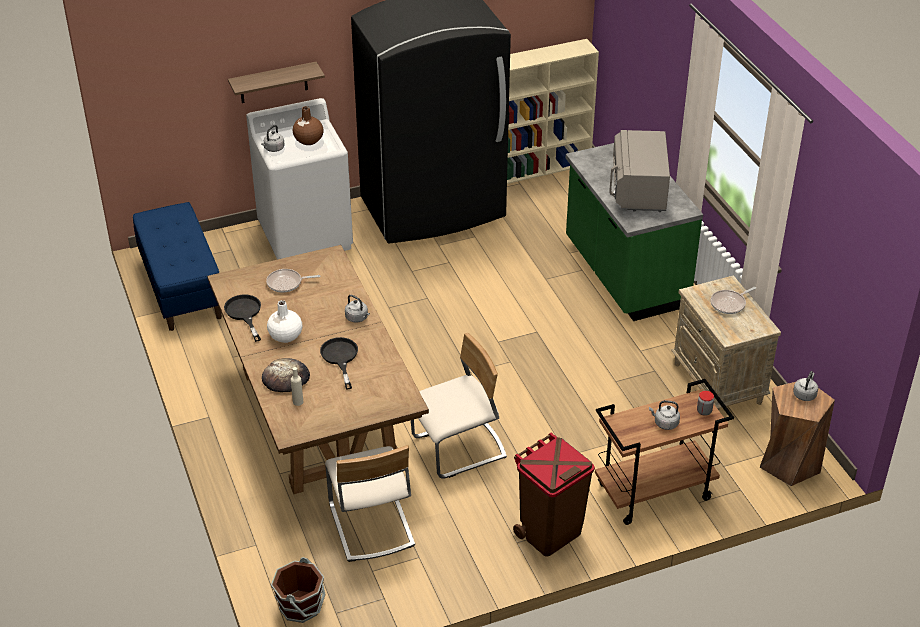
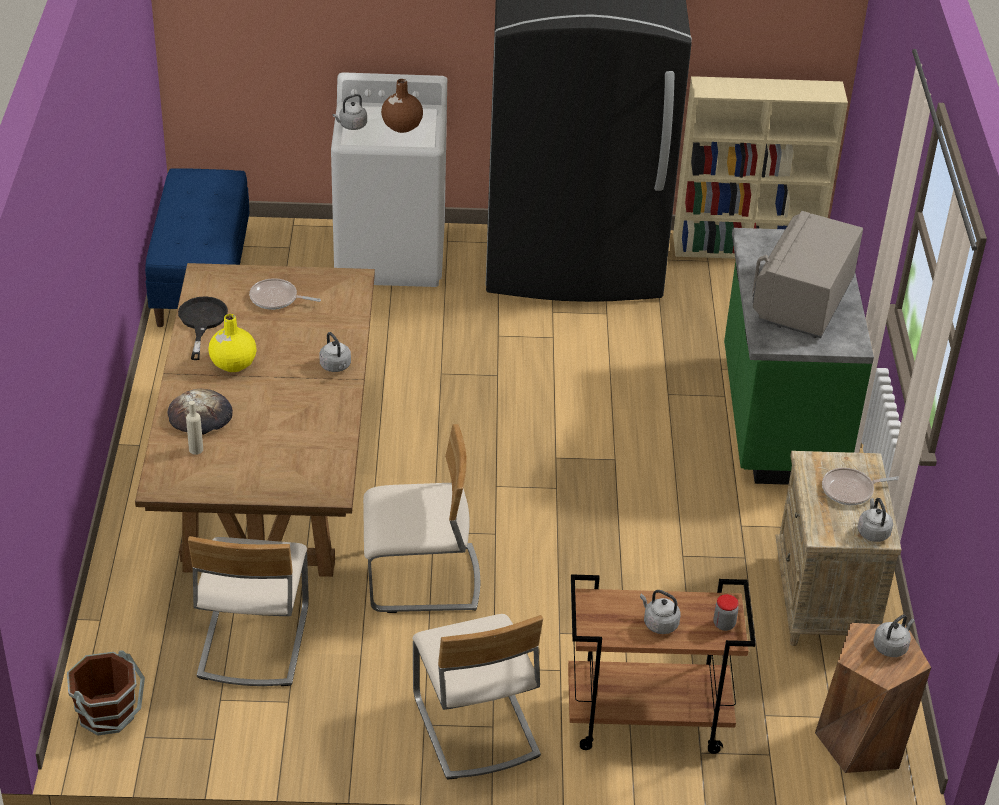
camera: 20 degrees right, 0 degrees up
shelf [228,62,325,103] -> none
white vase [267,300,302,343] -> yellow vase [208,314,256,372]
black frying pan [320,337,358,389] -> none
brown trash can [513,433,595,556] -> beige chair [412,614,543,780]
none -> grey kettle [858,498,893,542]

